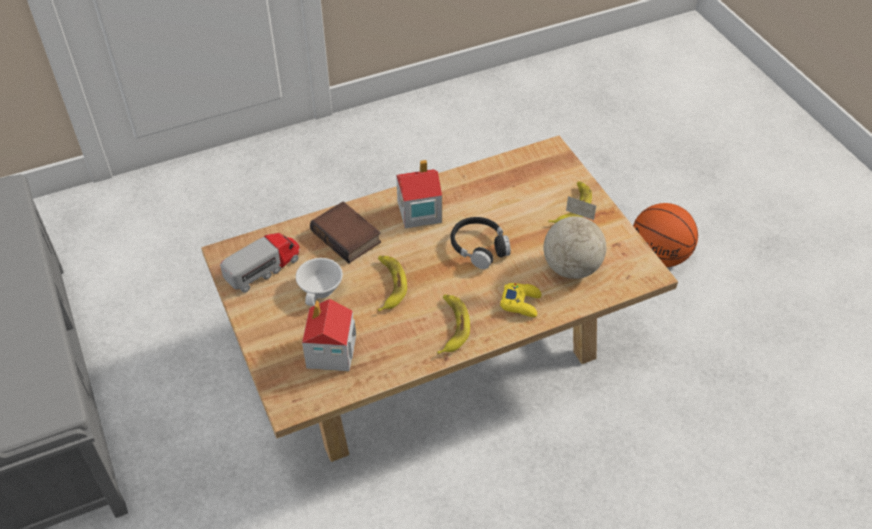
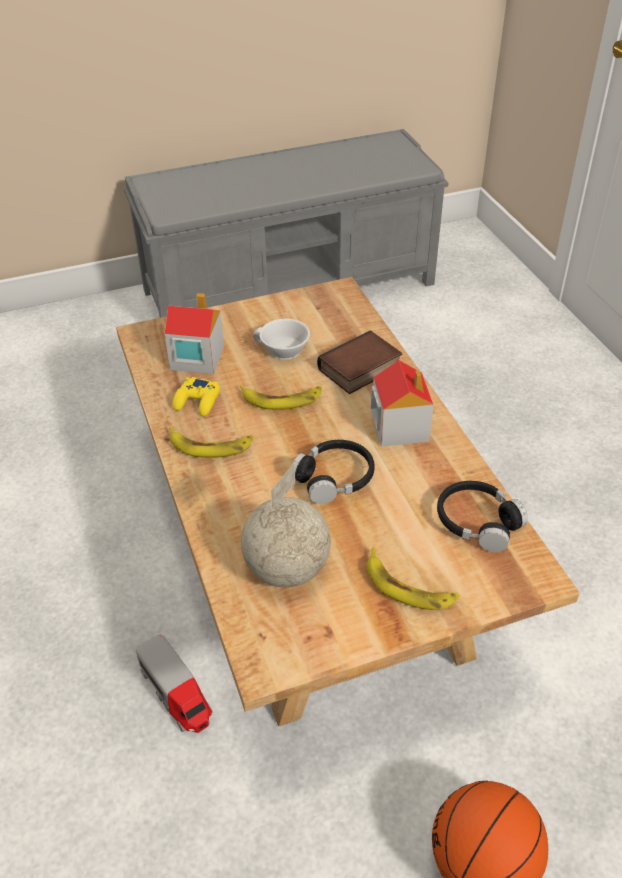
camera: 95 degrees right, 5 degrees down
toy truck [220,233,300,293] -> toy truck moved to [136,635,213,733]
yellow game controller [500,283,541,317] -> yellow game controller moved to [172,377,220,417]
none -> black headphones [437,481,528,552]

